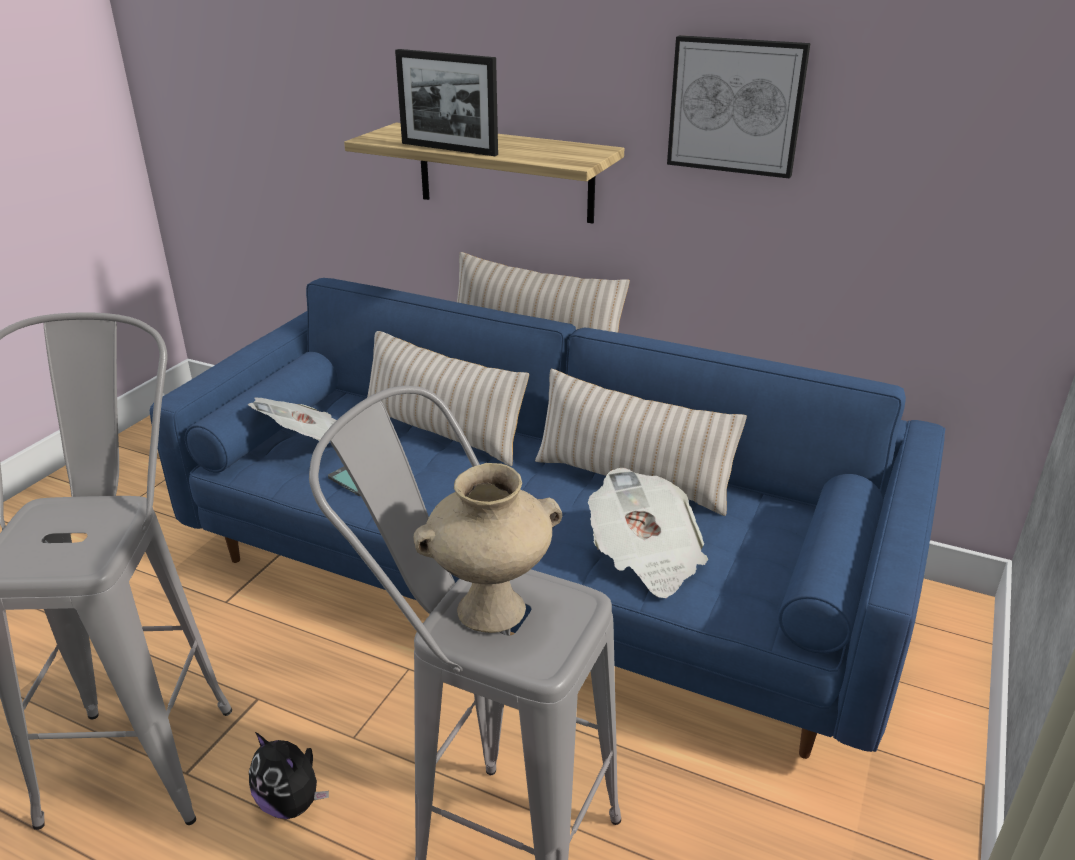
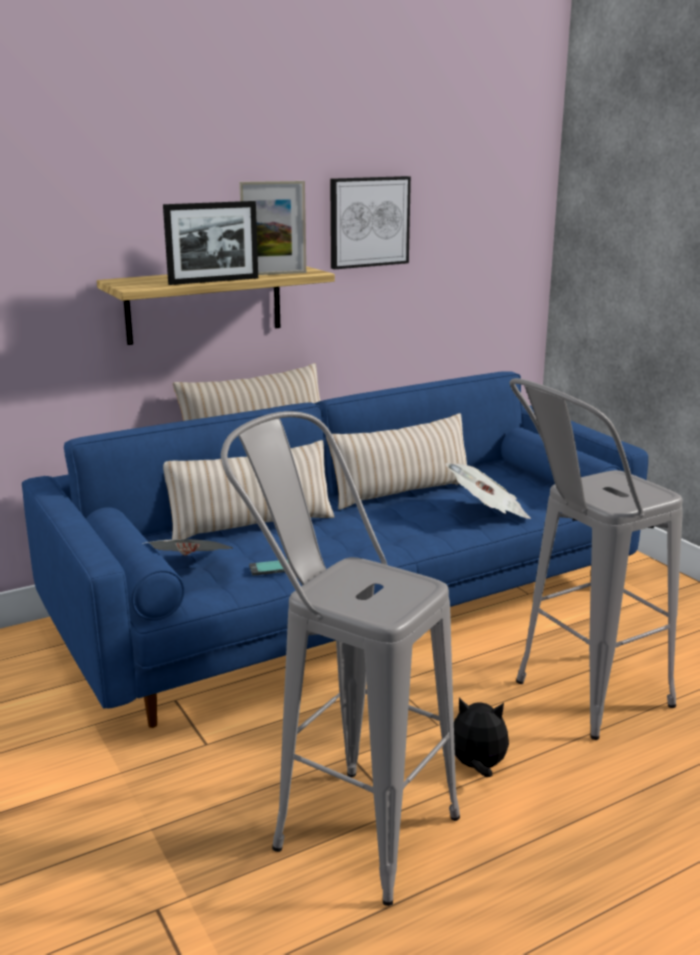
camera: 55 degrees left, 10 degrees down
plush toy [249,732,329,819] -> plush toy turned 150 degrees counterclockwise [442,698,509,777]
beige vase [414,463,562,633] -> none
none -> picture frame [239,181,306,275]

